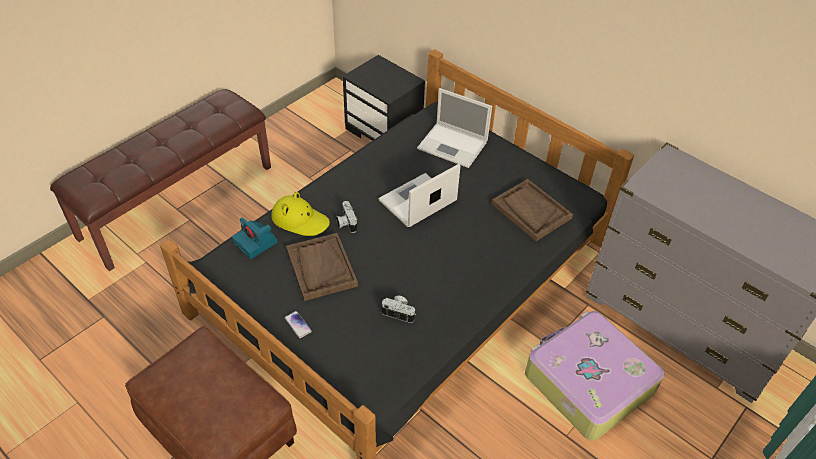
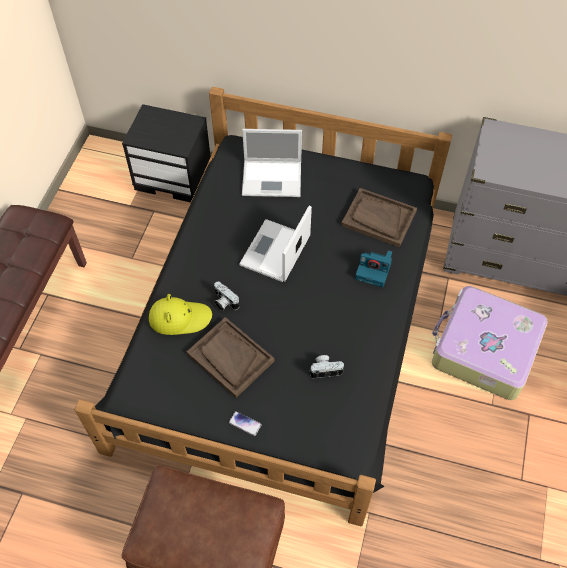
camera: 25 degrees left, 10 degrees up
camera [232,217,278,259] -> camera moved to [355,250,392,287]

